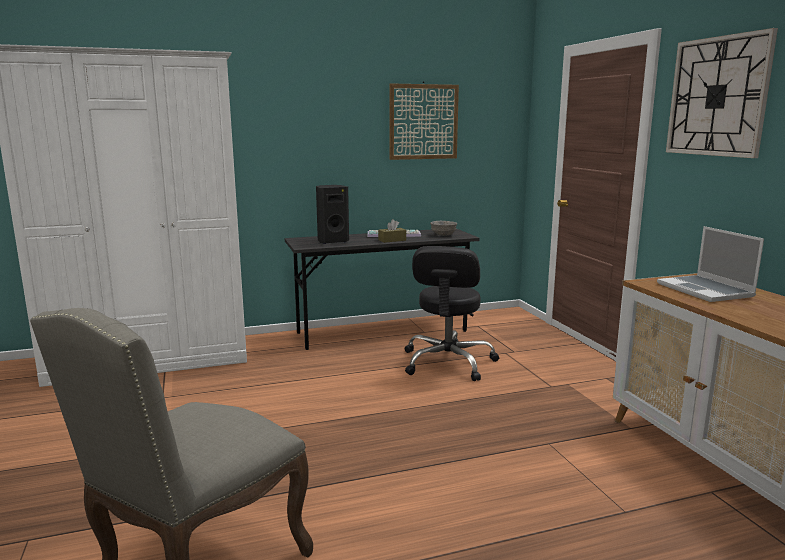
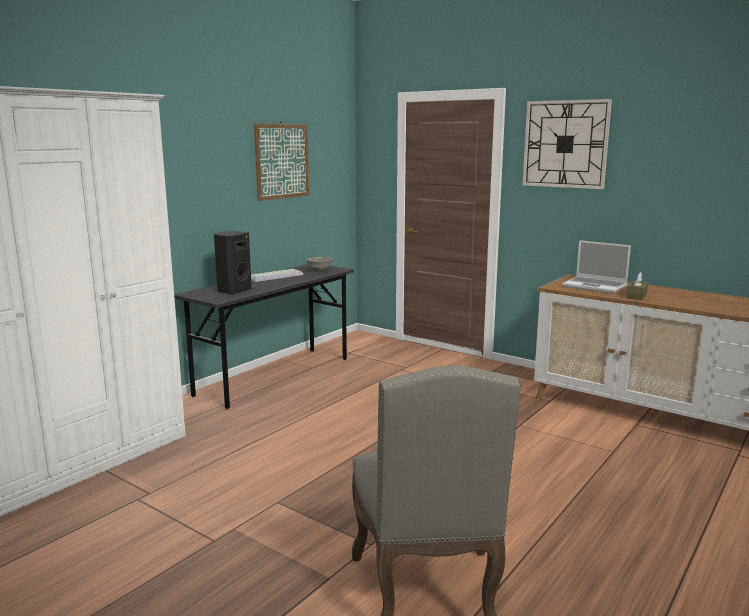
camera: 35 degrees left, 0 degrees up
brown tissue box [378,219,406,243] -> brown tissue box moved to [626,272,648,300]
black office chair [405,246,499,381] -> none

